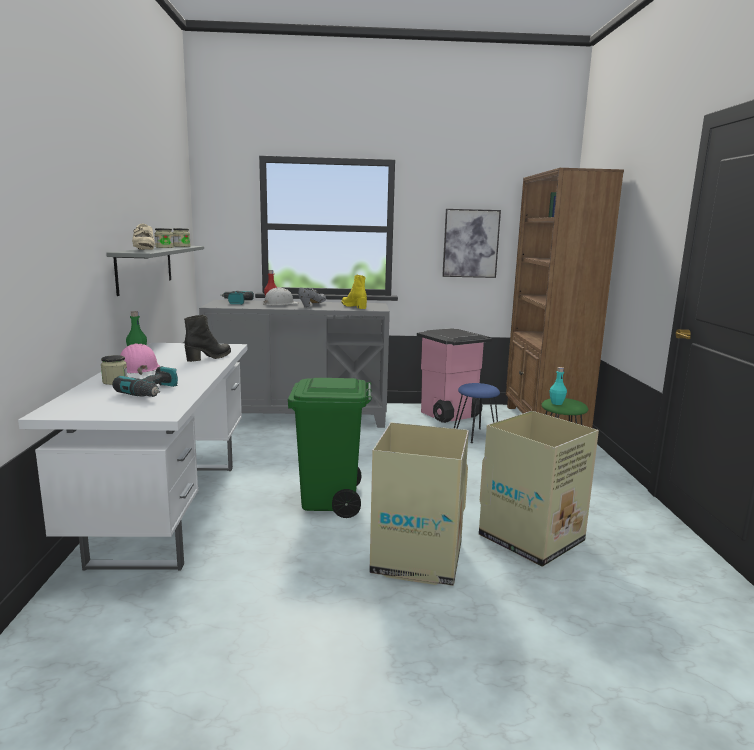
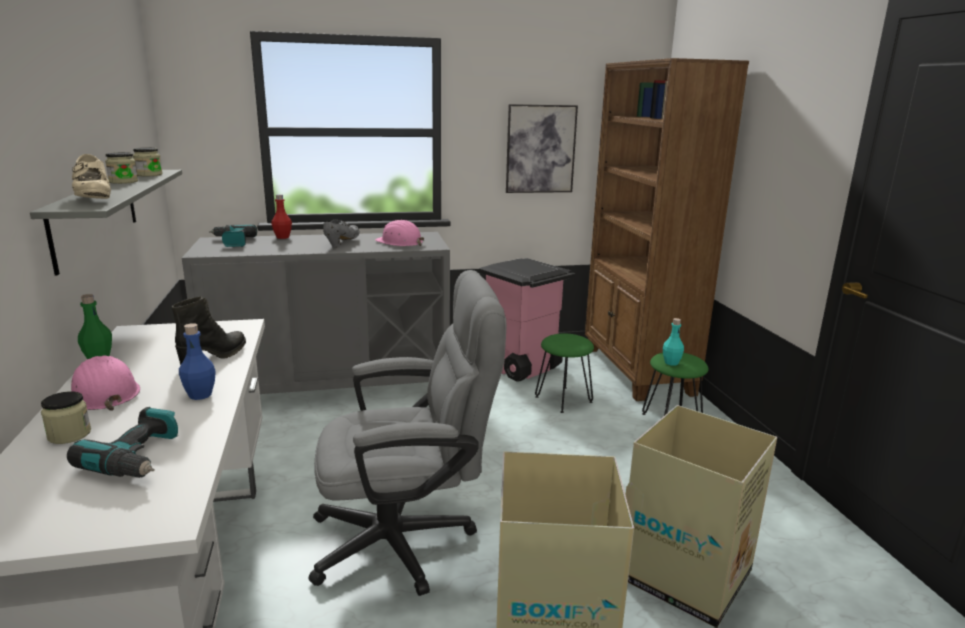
camera: 10 degrees left, 5 degrees up
white hard hat [263,287,299,305] -> none
green trash can [288,377,372,518] -> grey office chair [309,270,506,596]
yellow boot [342,275,367,309] -> pink hard hat [375,220,424,246]
blue stool [454,383,500,443] -> green stool [535,333,594,413]
none -> blue bottle [179,323,216,400]

